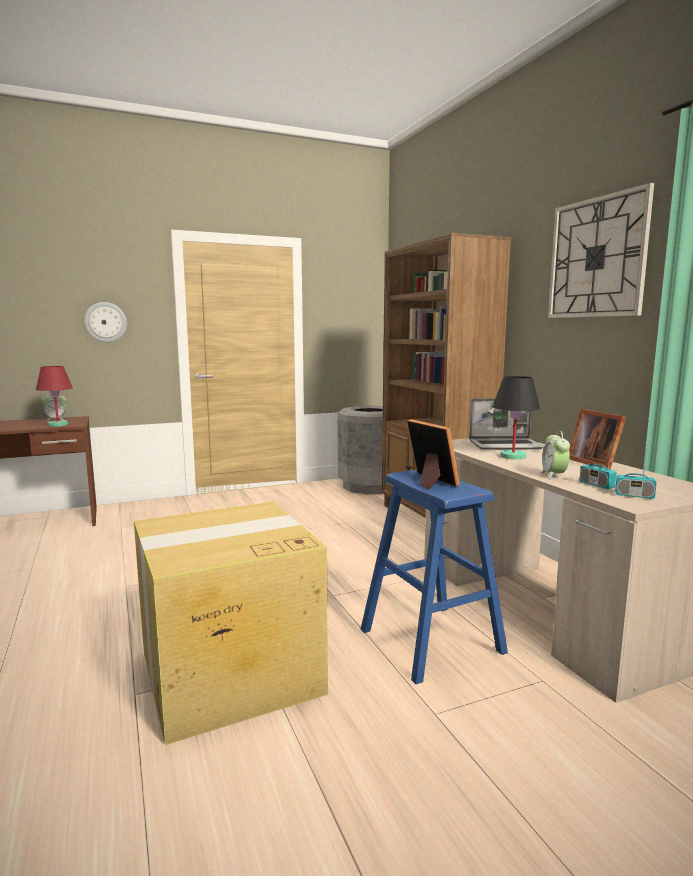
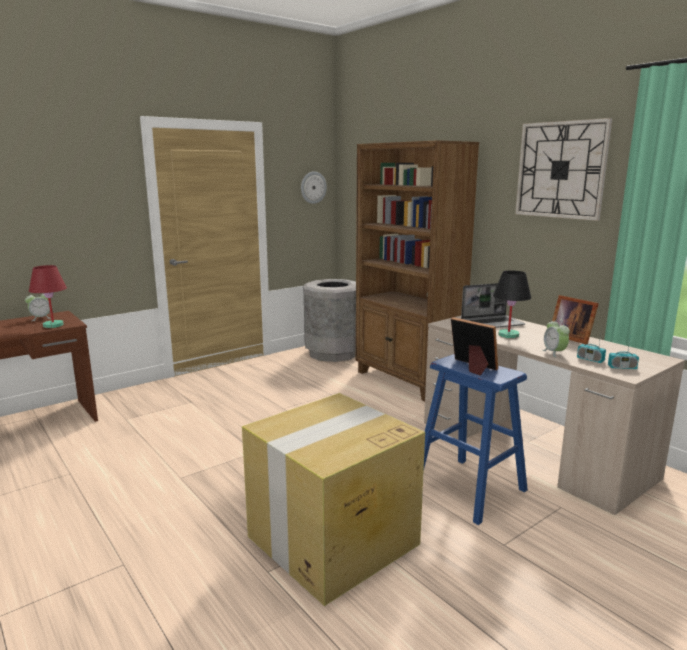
camera: 15 degrees left, 5 degrees up
wall clock [84,302,127,343] -> wall clock moved to [301,171,327,204]

